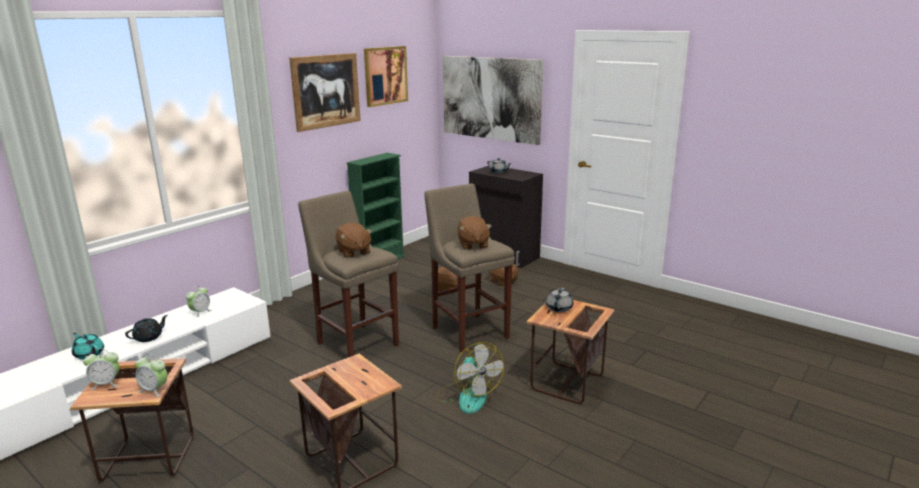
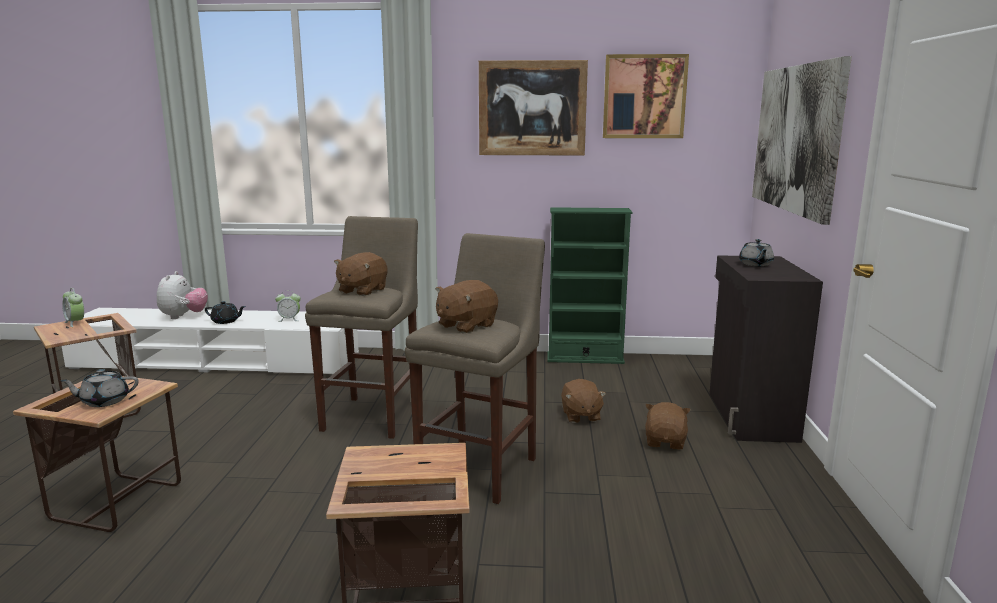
camera: 55 degrees right, 5 degrees down
turquoise teapot [72,333,104,359] -> plush toy [157,271,208,319]
alarm clock [135,354,167,396] -> none
fan [436,342,504,414] -> none
grey teapot [546,288,573,312] -> grey teapot moved to [60,369,139,407]

